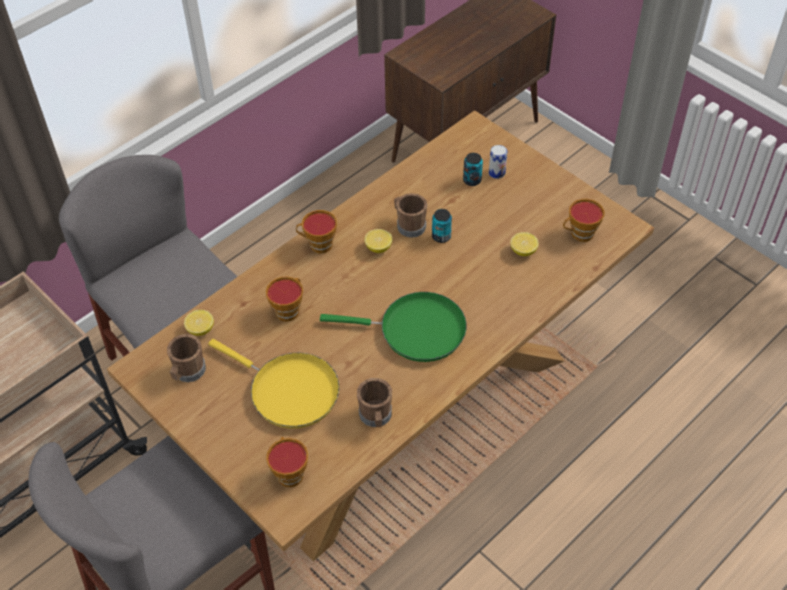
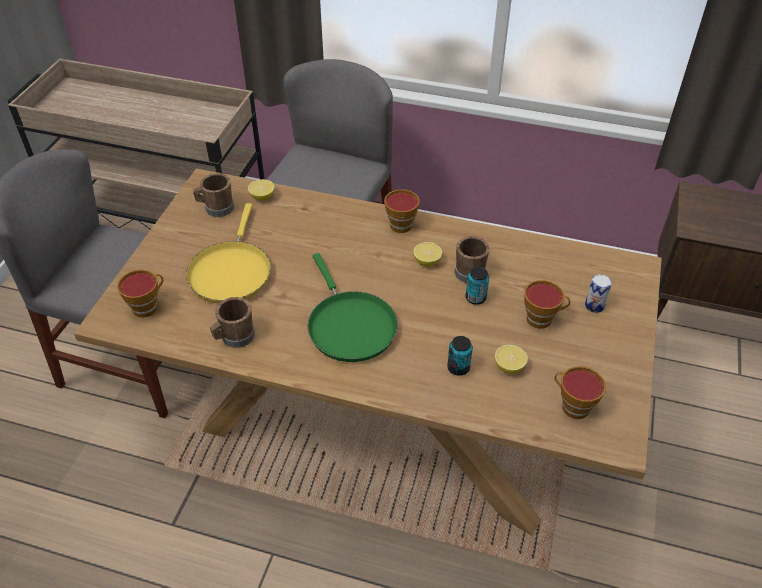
camera: 60 degrees right, 5 degrees down
cup [266,277,303,322] -> cup moved to [524,280,570,329]
can [463,153,483,186] -> can moved to [447,336,473,376]

